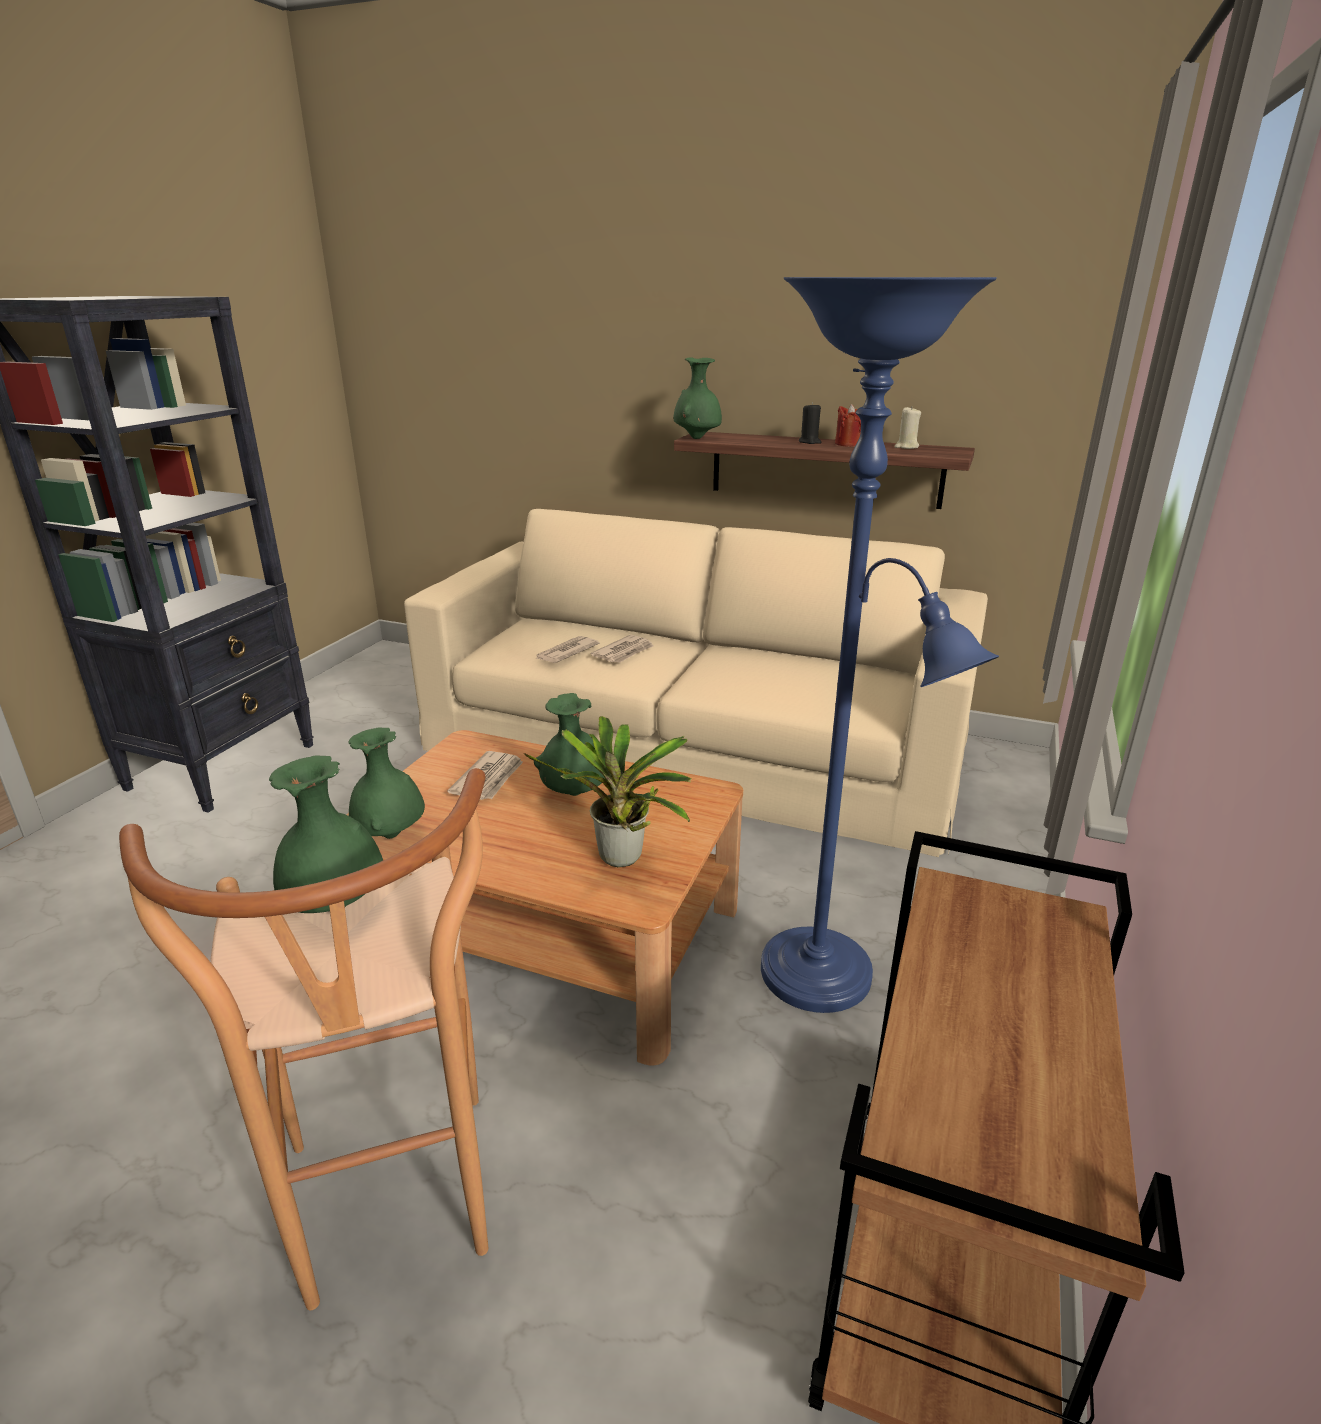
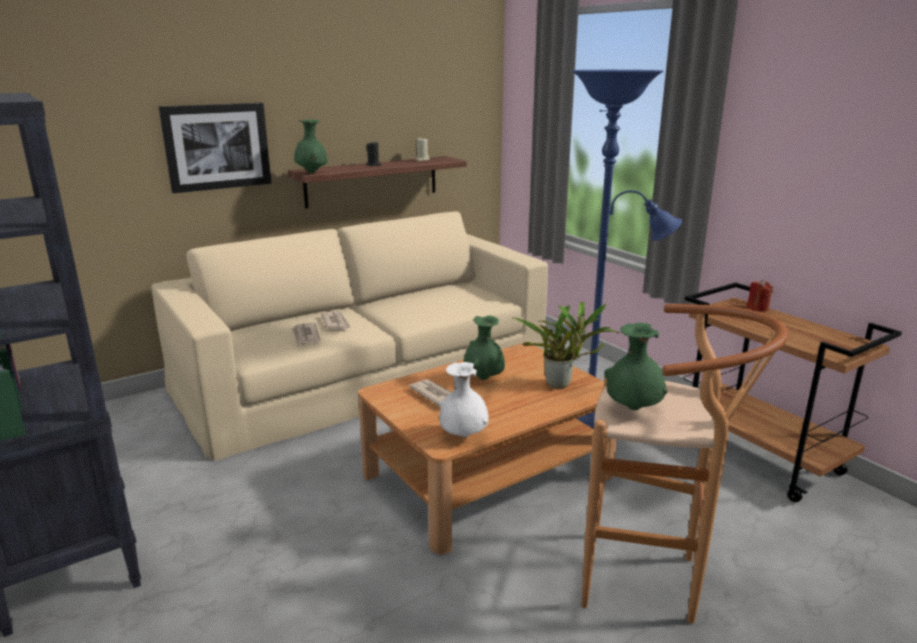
camera: 55 degrees left, 5 degrees down
green vase [348,727,425,839] -> white vase [439,362,489,437]
red candle [835,404,861,447] -> red candle moved to [746,280,773,312]
none -> picture [159,103,271,193]

